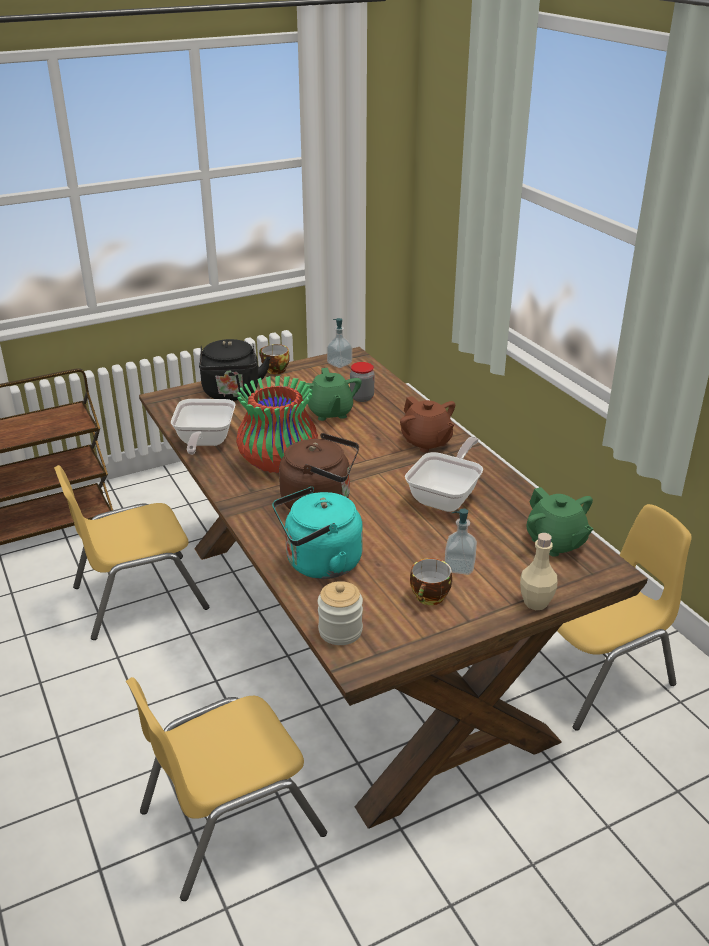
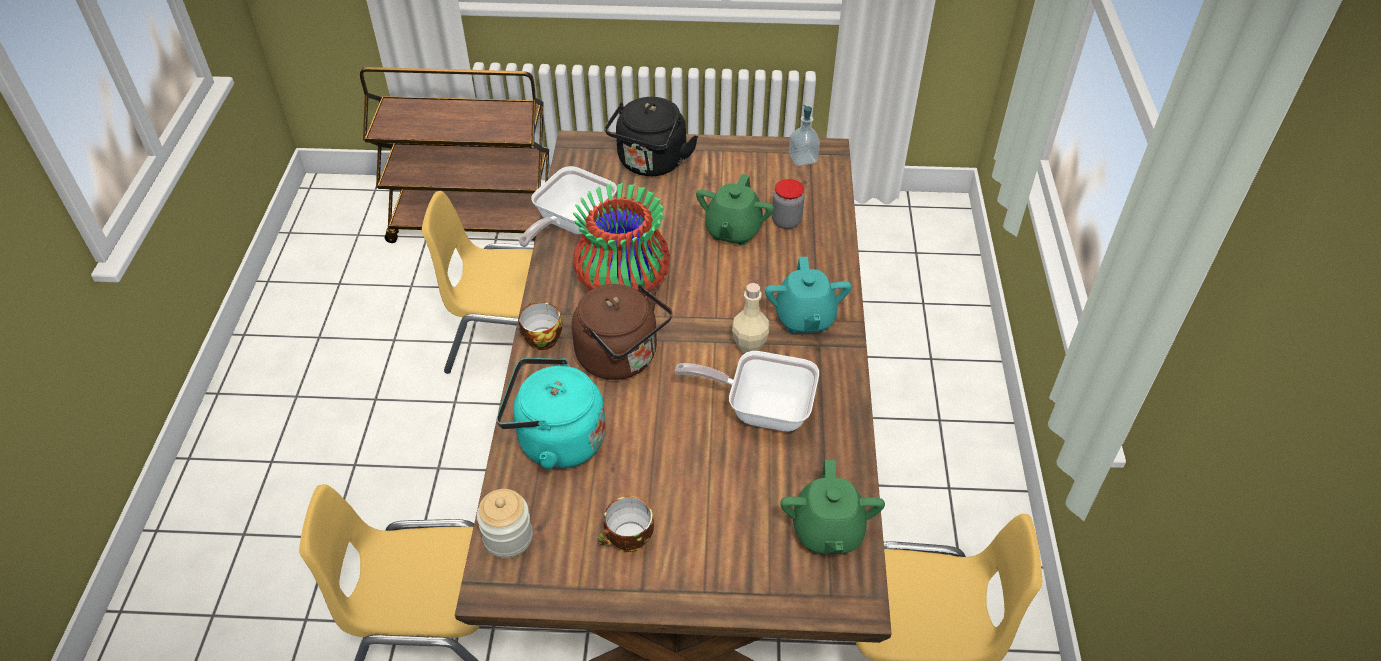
camera: 30 degrees right, 15 degrees up
cup [259,344,290,374] -> cup moved to [519,302,562,350]
brown teapot [400,396,455,452] -> turquoise teapot [765,257,852,333]
frying pan [405,437,483,512] -> frying pan turned 135 degrees counterclockwise [675,351,819,431]
soap dispenser [445,509,477,575] -> none
beige bottle [520,533,557,610] -> beige bottle moved to [732,283,769,353]

